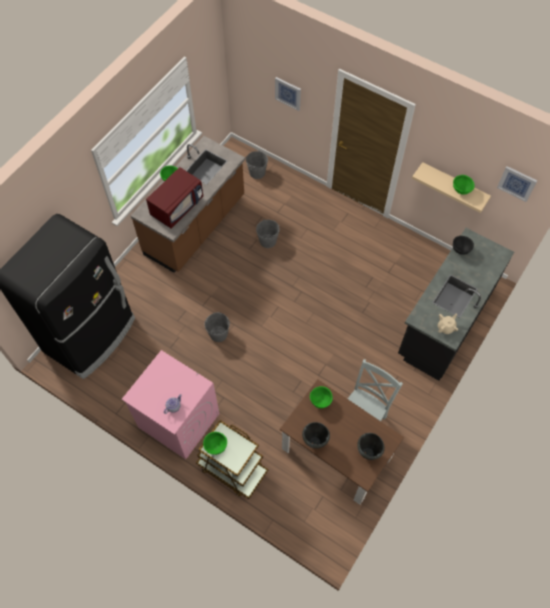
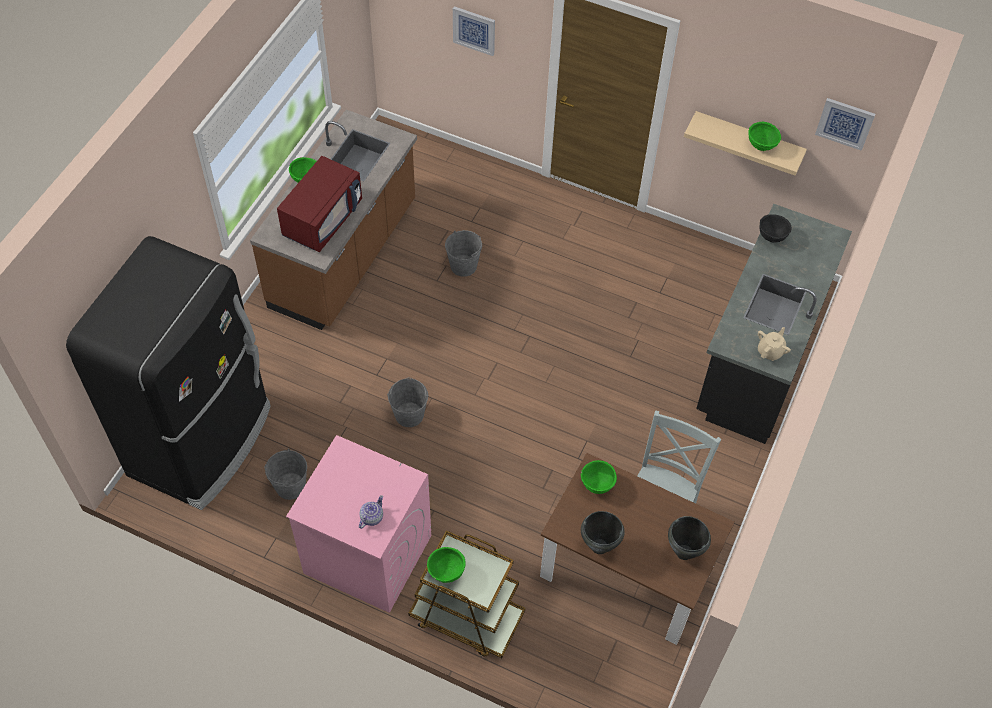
camera: 10 degrees left, 5 degrees down
grey bucket [246,150,268,179] -> grey bucket moved to [264,449,307,500]

